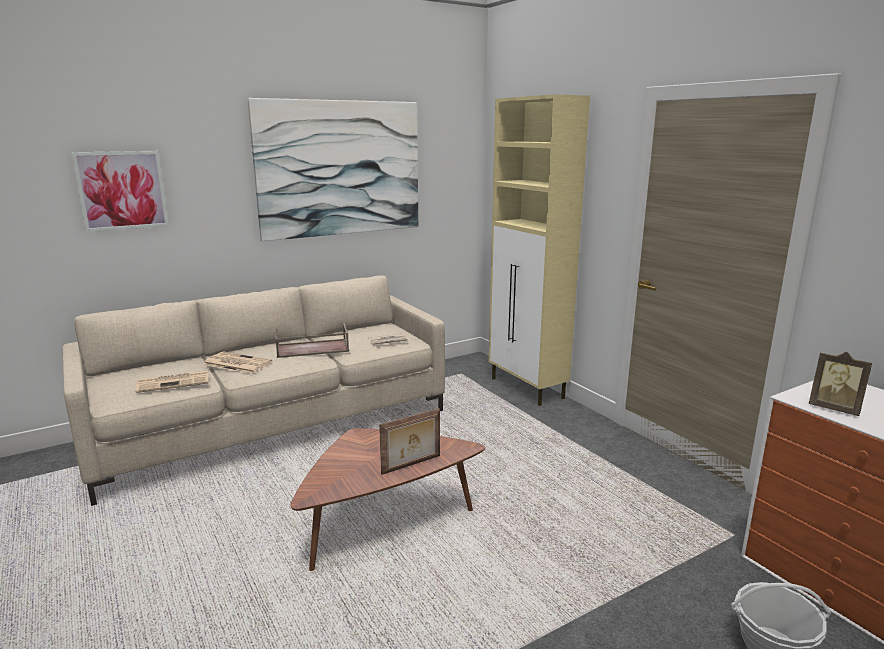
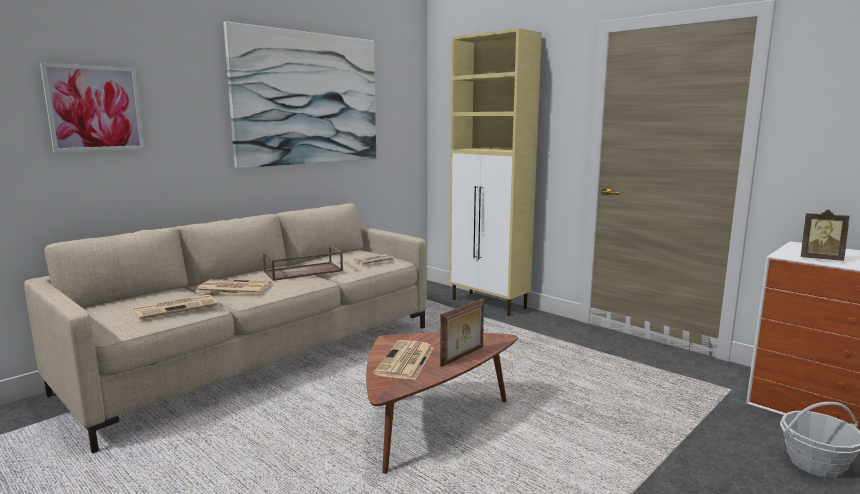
camera: 15 degrees left, 5 degrees down
none -> newspaper [374,340,434,380]

